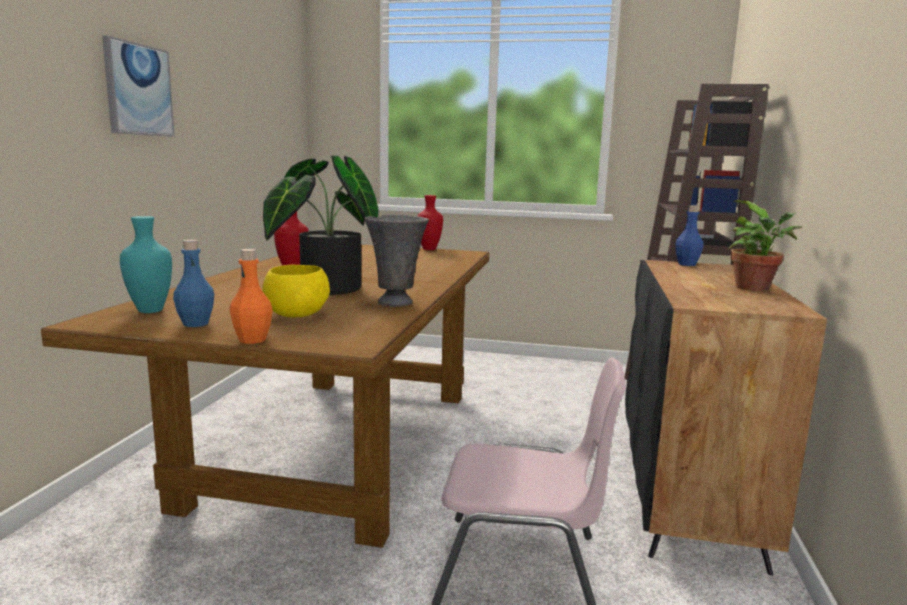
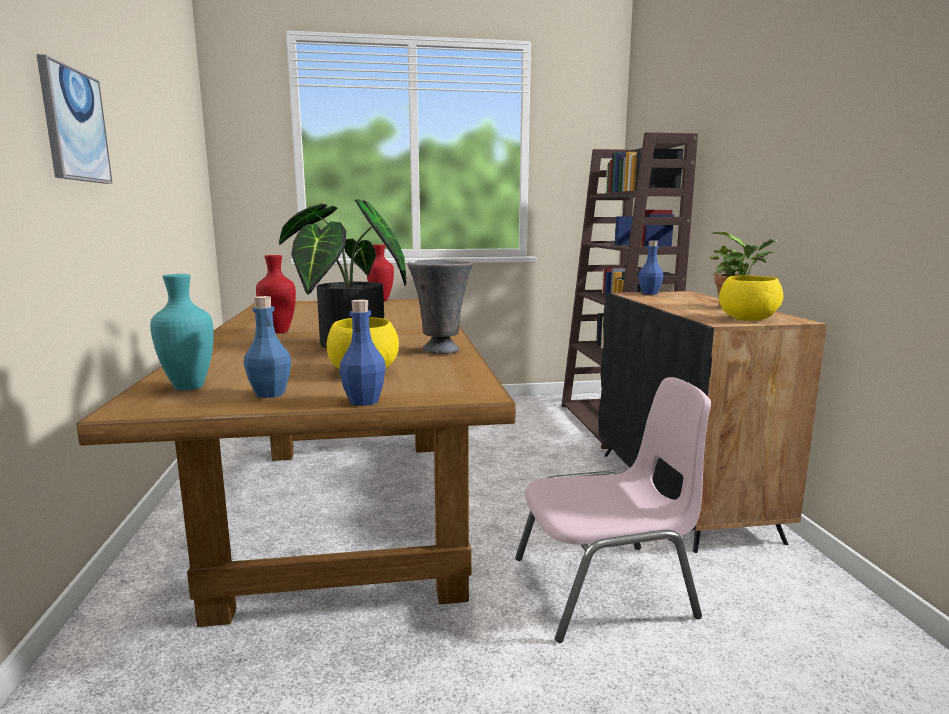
camera: 20 degrees left, 0 degrees up
orange bottle [230,249,273,344] -> blue bottle [339,300,386,406]
none -> yellow bowl [719,275,783,321]

